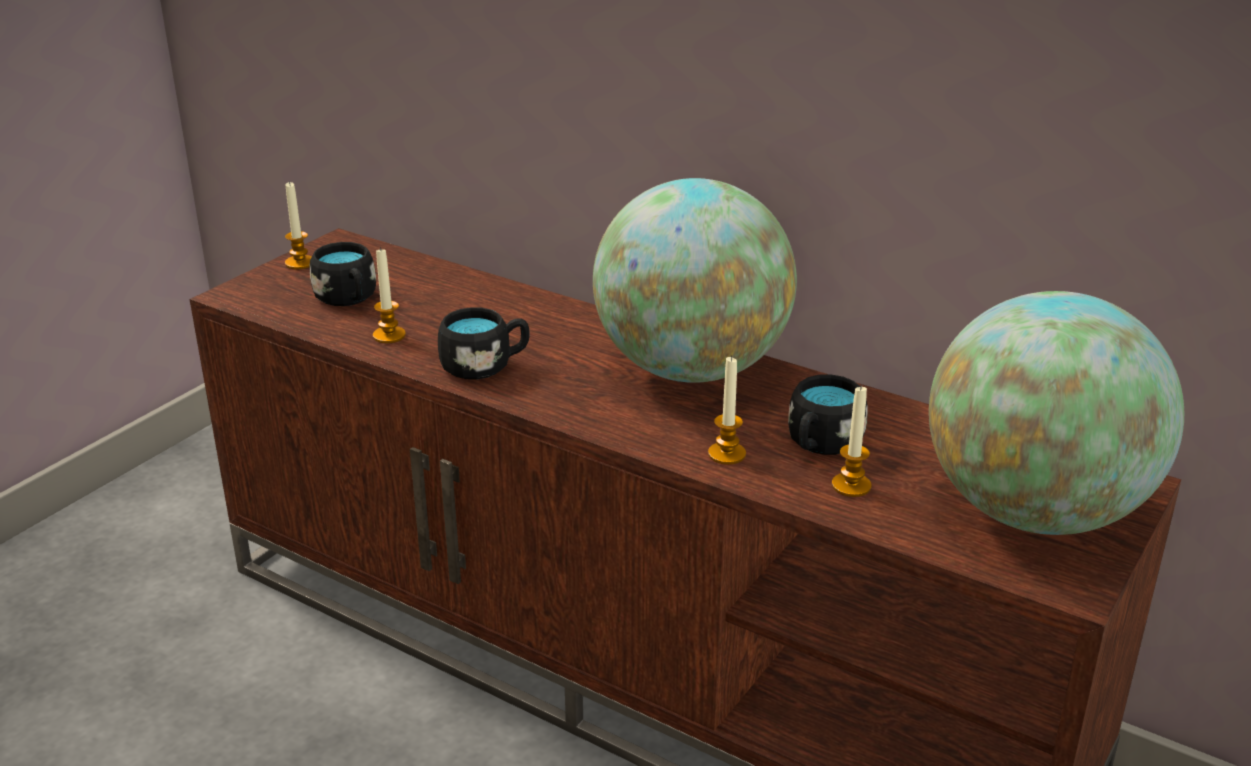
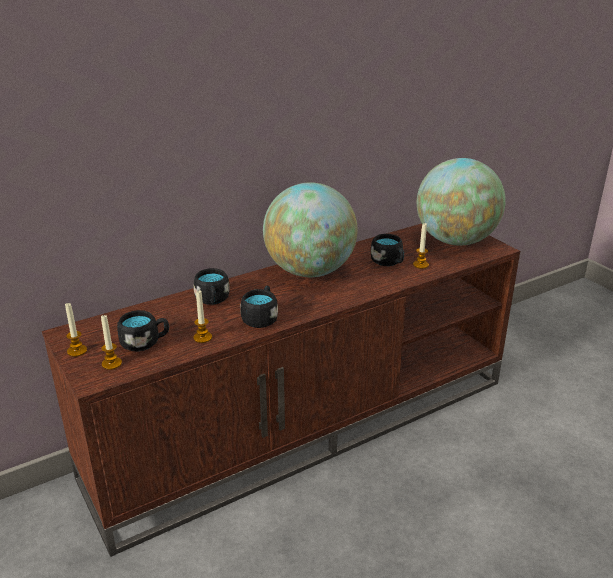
camera: 65 degrees left, 0 degrees up
candle [708,355,746,465] -> candle moved to [101,314,122,370]
none -> black mug [194,268,230,305]

